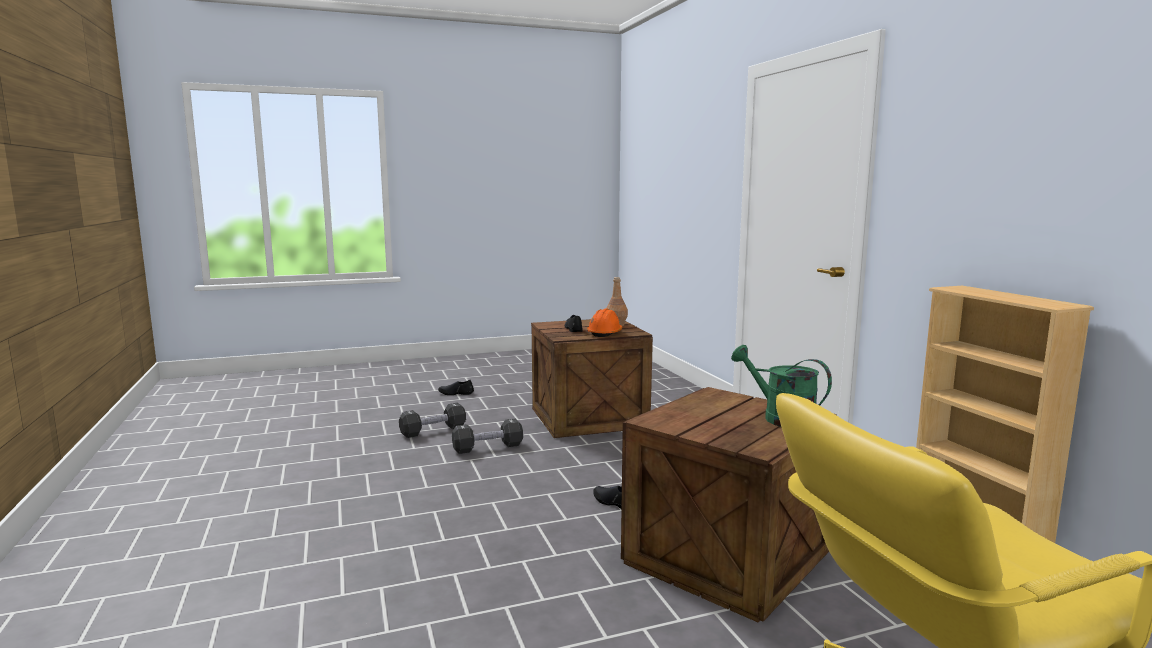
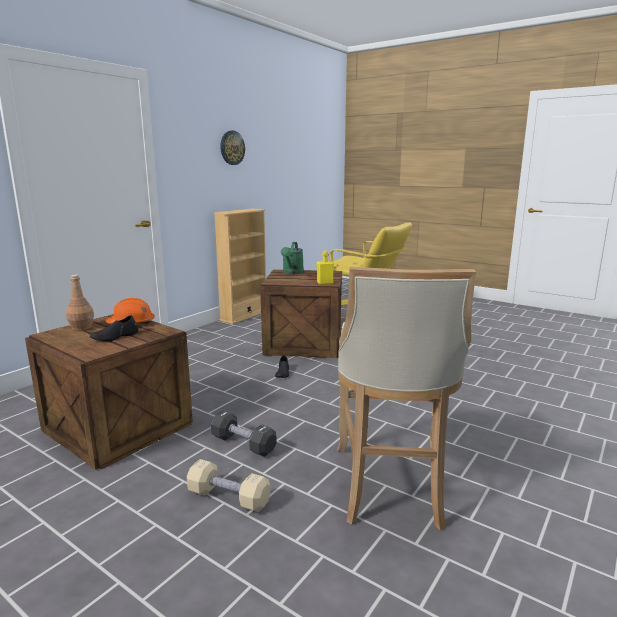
camera: 125 degrees left, 5 degrees up
black dumbbell [399,403,466,438] -> beige dumbbell [187,459,271,512]
black shoe [438,380,474,395] -> none
none -> wall clock [220,131,245,165]
none -> yellow bottle [316,251,334,285]
none -> beige stool [338,267,476,531]

